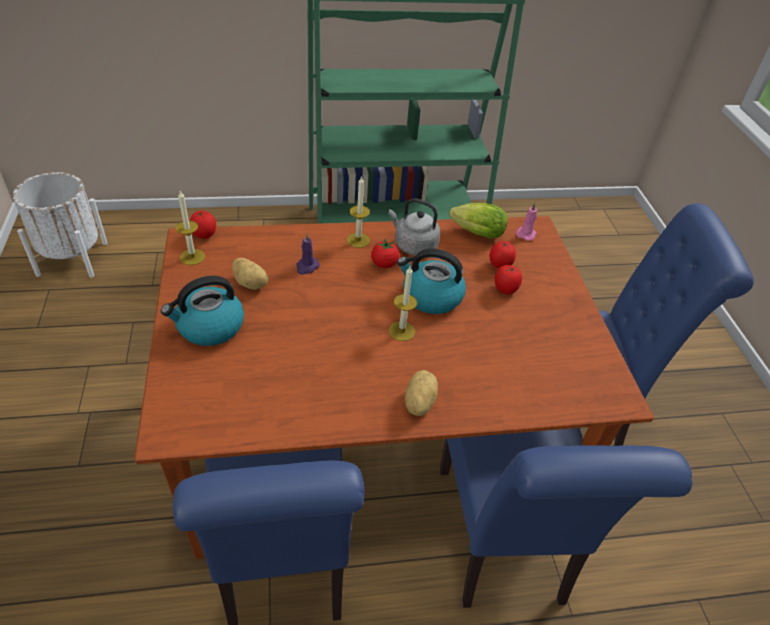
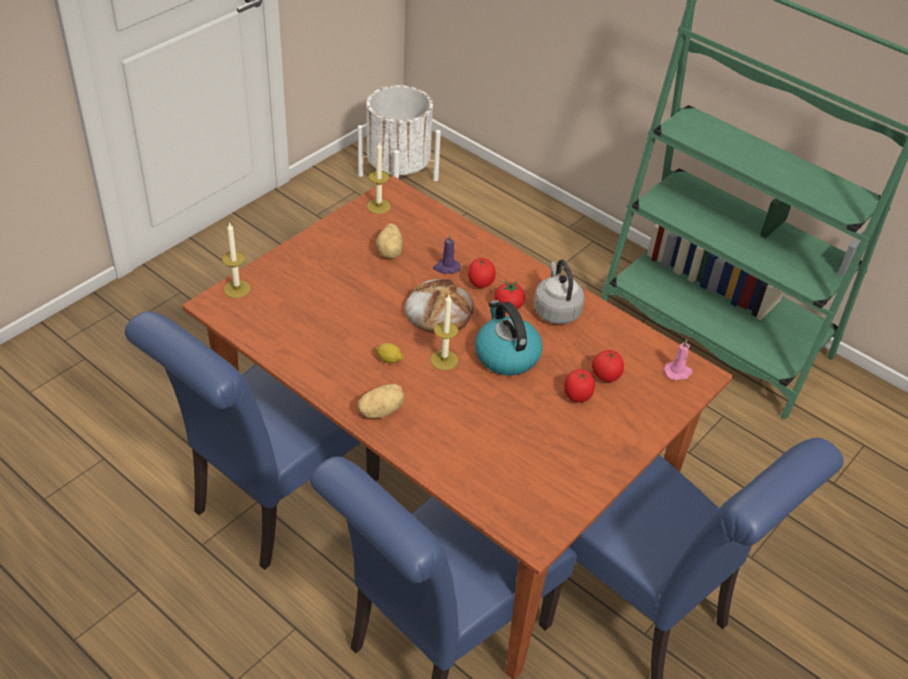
camera: 50 degrees right, 0 degrees up
kettle [161,276,244,346] -> none
tomato [190,210,216,239] -> tomato moved to [468,258,496,288]
candle [347,176,370,248] -> candle moved to [222,222,250,298]
lettuce [449,203,508,239] -> none
none -> lemon [375,343,403,363]
none -> bread [405,279,474,333]

